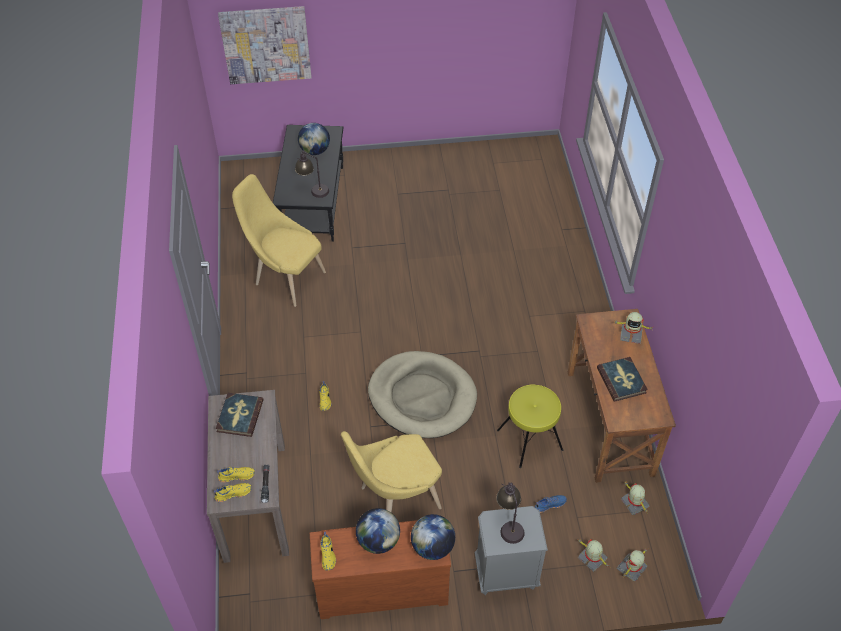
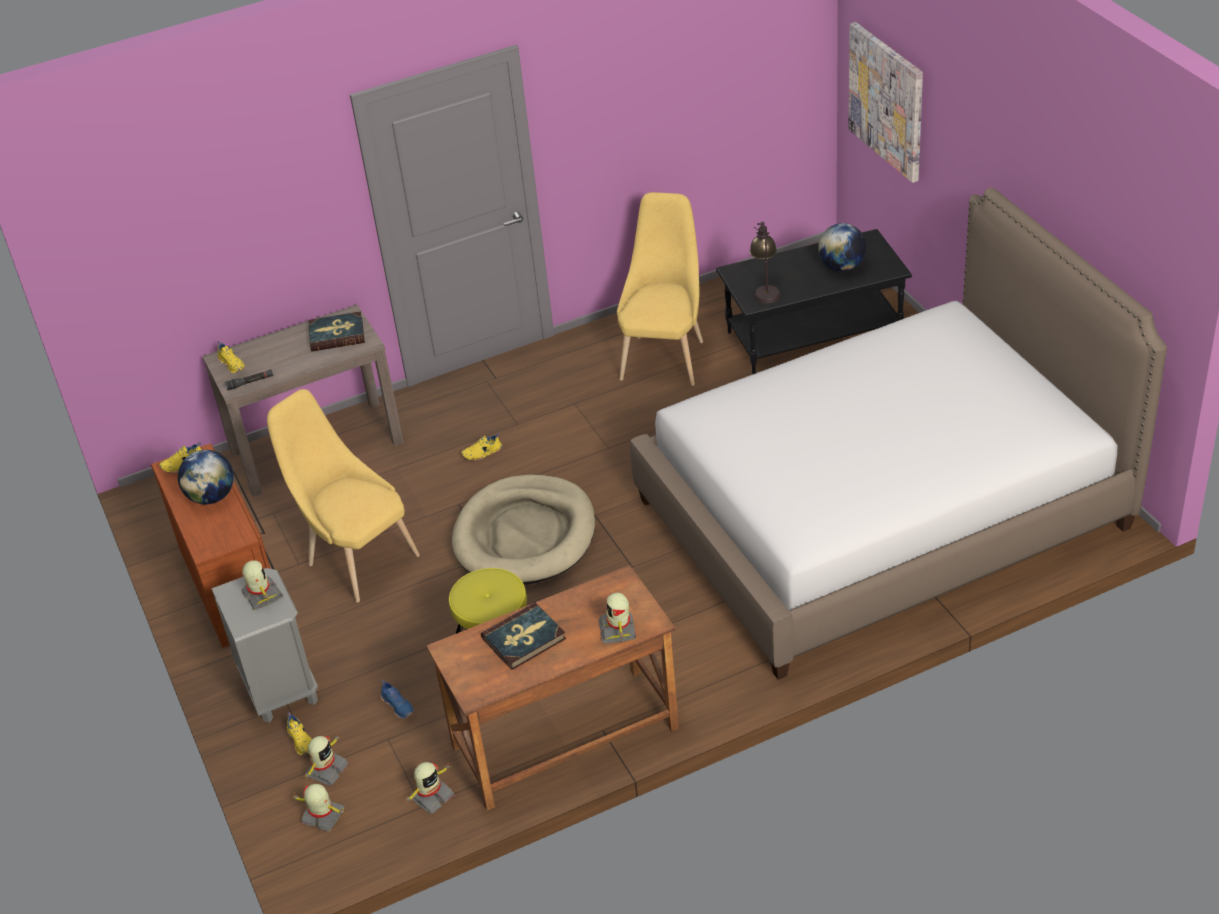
camera: 75 degrees right, 10 degrees down
yellow shoe [217,467,255,483] -> yellow shoe moved to [287,712,312,755]
globe [411,514,455,560] -> none
table lamp [496,482,525,544] -> toy robot [242,560,283,610]
none -> bed [630,188,1167,680]

